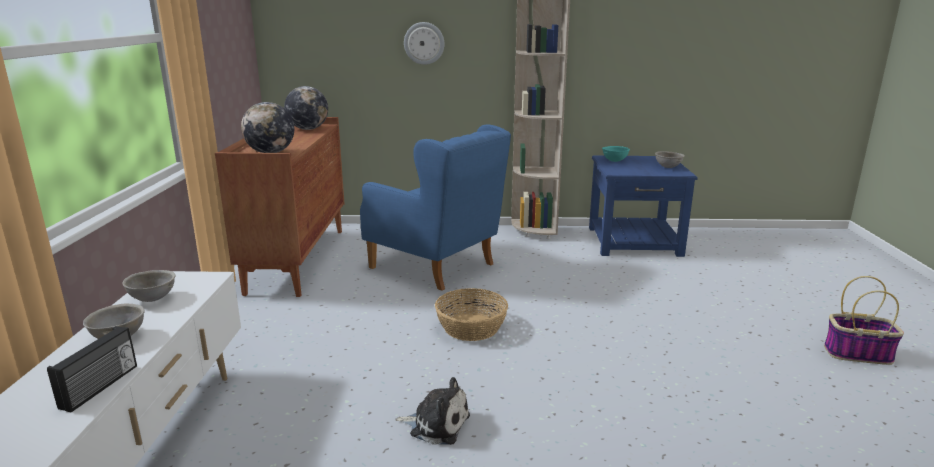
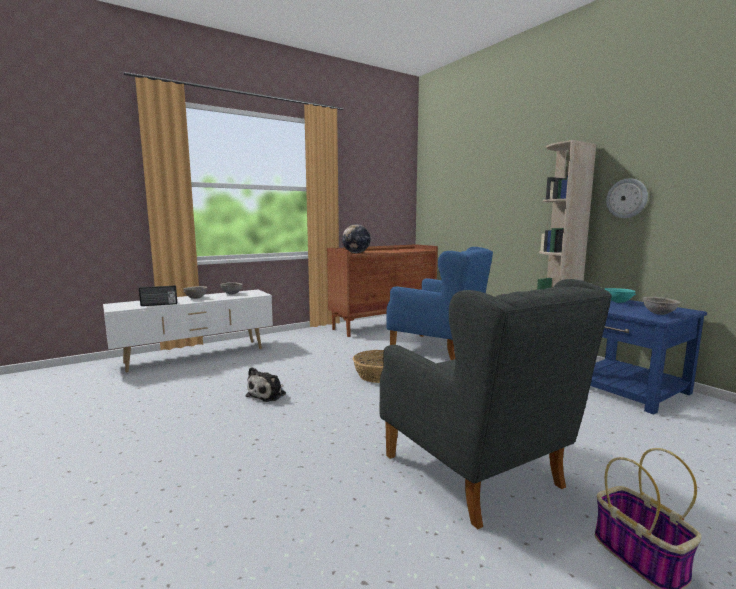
camera: 55 degrees right, 10 degrees down
globe [284,86,328,130] -> none
blue armchair [360,124,511,291] -> blue armchair turned 60 degrees counterclockwise [386,247,493,360]
plush toy [395,377,470,445] -> plush toy turned 45 degrees clockwise [245,367,286,402]
wall clock [404,22,445,65] -> wall clock moved to [606,178,648,218]
none -> grey armchair [380,279,612,530]

